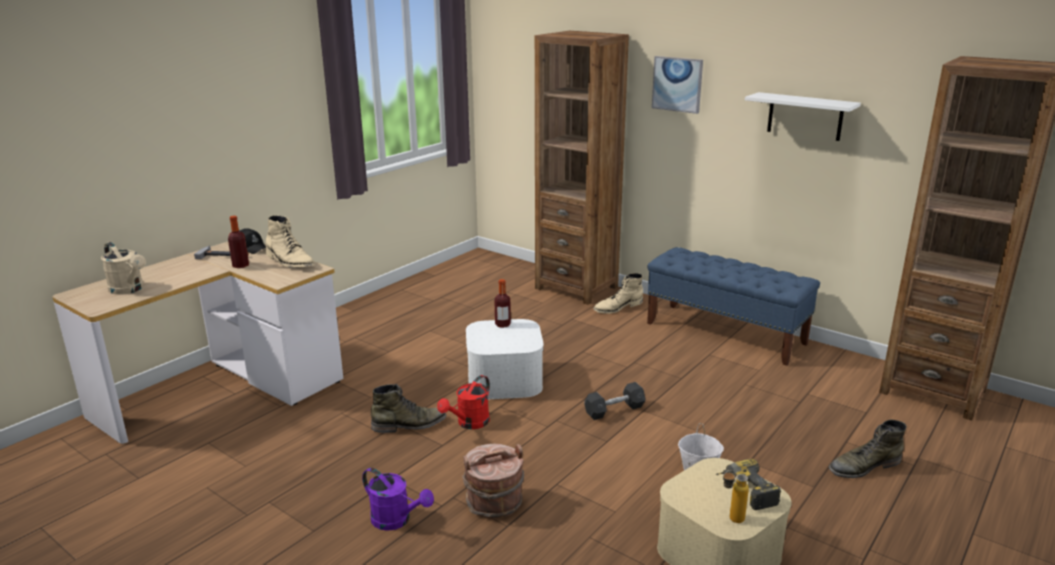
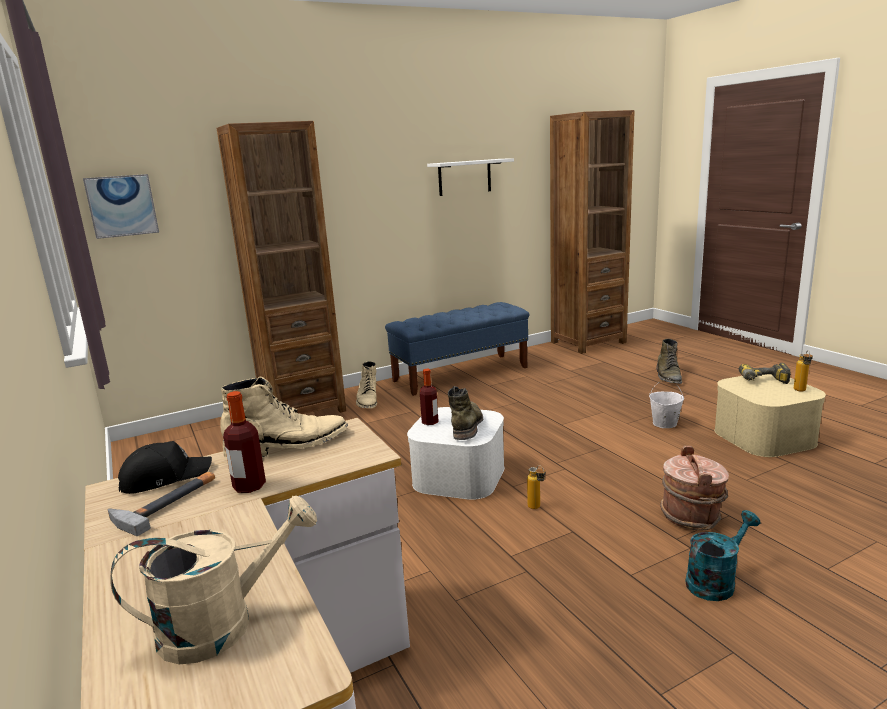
camera: 65 degrees left, 5 degrees down
purple watering can [362,468,434,531] -> turquoise watering can [685,510,760,601]
green boot [371,384,446,433] -> green boot moved to [448,386,483,440]
red watering can [437,375,490,429] -> bottle [527,465,545,509]
grey dumbbell [584,382,645,420] -> none
picture [652,56,703,114] -> picture moved to [83,174,159,239]

